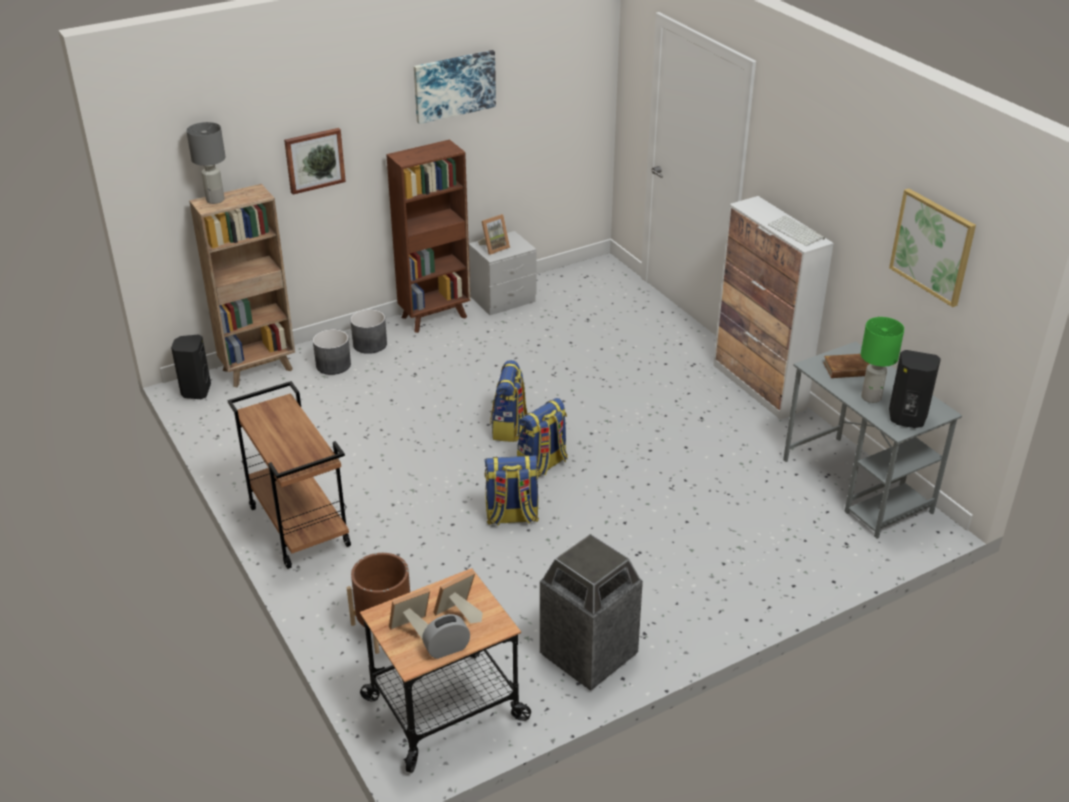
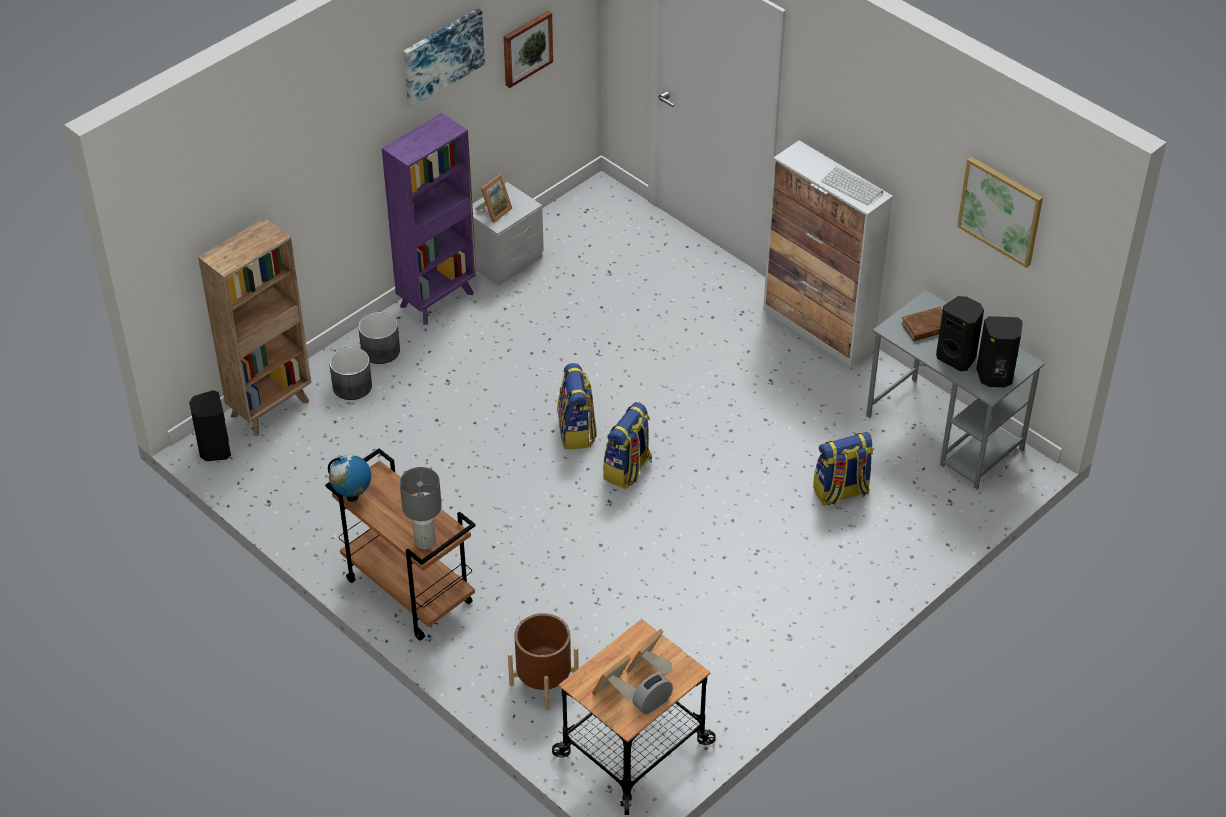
camera: 15 degrees left, 10 degrees up
grey table lamp [186,122,226,204] -> grey table lamp moved to [400,467,442,550]
picture [284,128,346,195] -> picture moved to [504,11,553,88]
brown bookcase [386,139,471,333] -> purple bookcase [382,113,477,325]
backpack [484,455,539,526] -> backpack moved to [813,432,873,506]
trash can [540,534,643,691] -> none
green table lamp [861,317,904,403] -> black speaker [936,296,984,371]
none -> globe [328,455,371,502]

